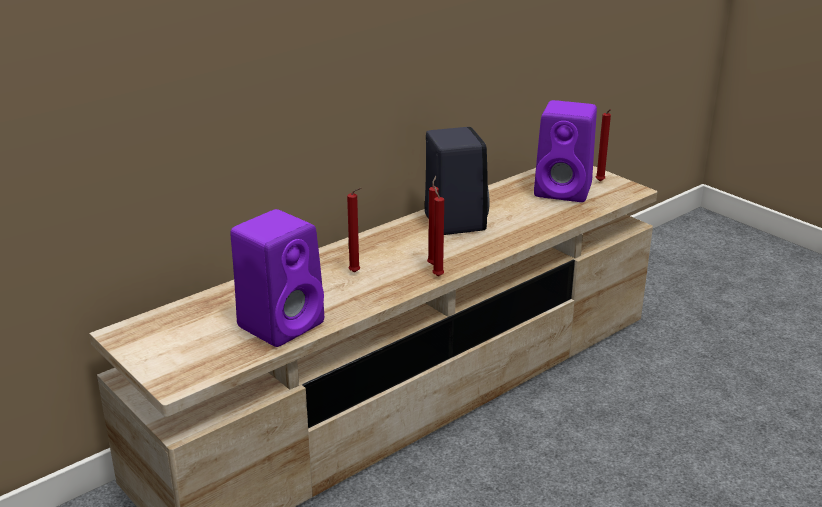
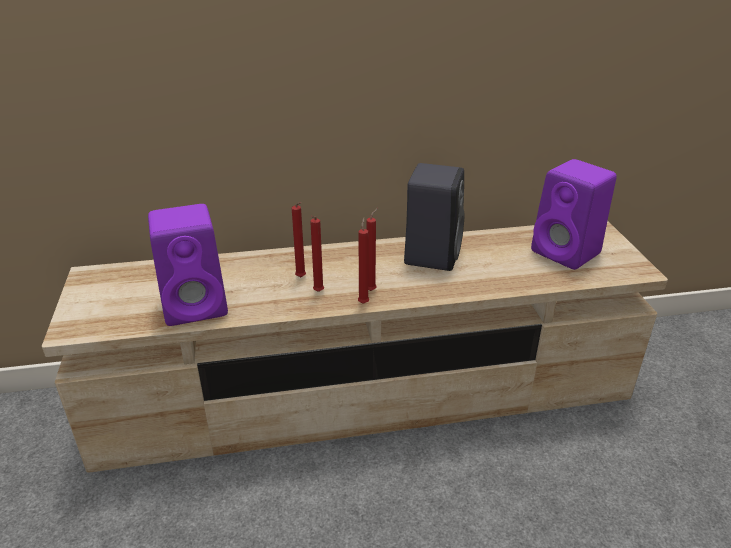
camera: 30 degrees right, 5 degrees up
red candle [596,109,611,181] -> red candle moved to [310,216,324,292]

